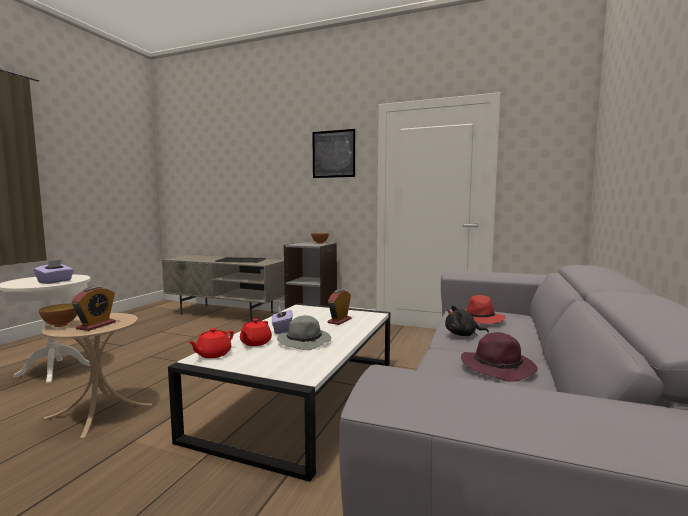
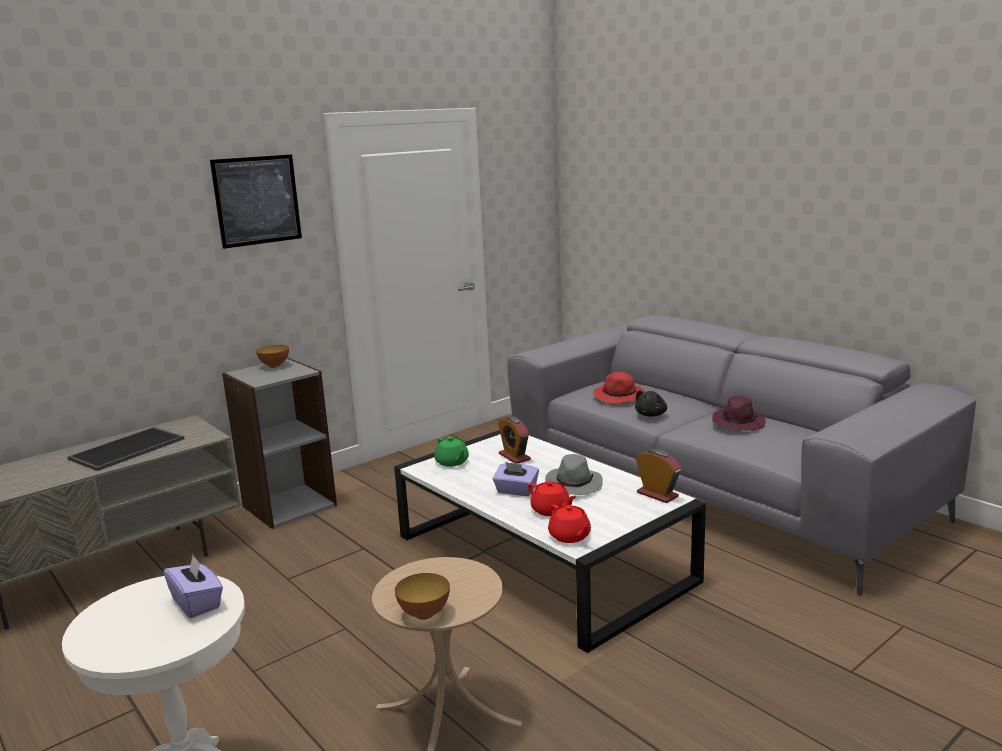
camera: 60 degrees left, 10 degrees up
alarm clock [72,286,116,331] -> alarm clock moved to [635,449,681,503]
none -> green teapot [434,436,469,467]

